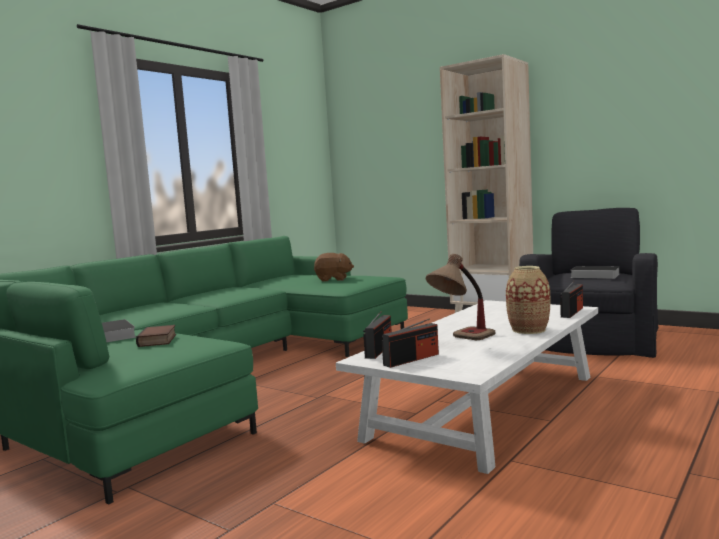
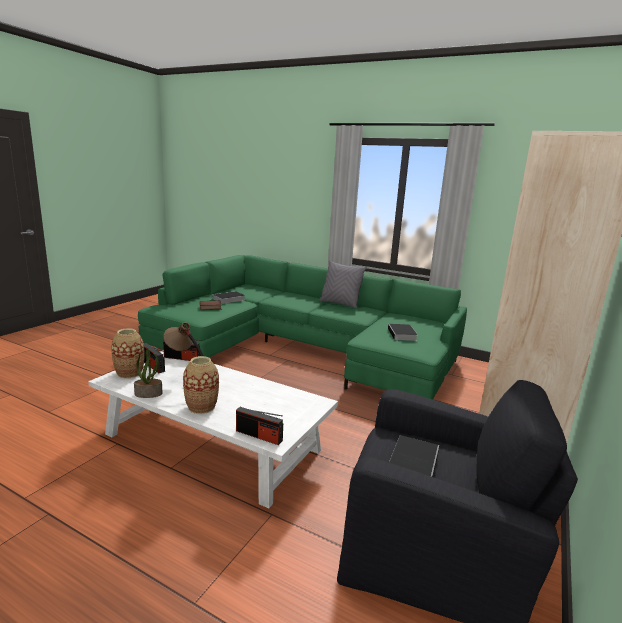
camera: 80 degrees right, 10 degrees up
brown plush toy [314,253,354,282] -> book [388,324,418,341]
none -> vase [111,328,144,379]
none -> potted plant [134,347,163,398]
none -> grey pillow [319,260,366,309]

